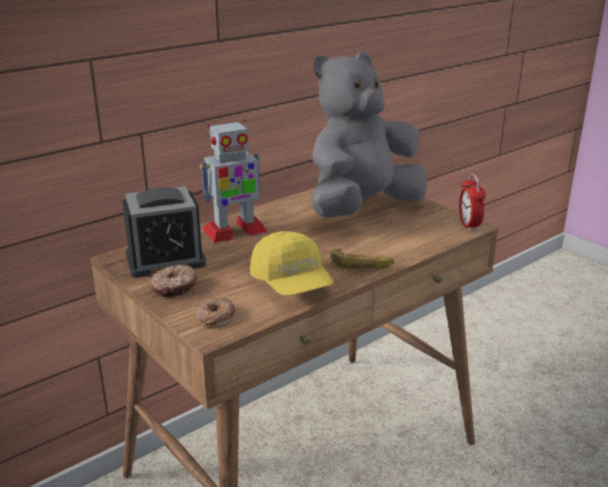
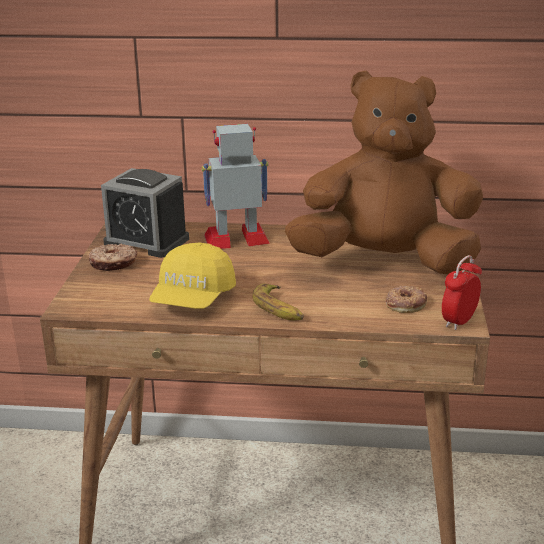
camera: 45 degrees right, 0 degrees up
donut [195,297,235,328] -> donut moved to [386,285,427,313]
toy robot [200,119,268,243] -> toy robot turned 150 degrees clockwise [202,124,270,249]
grey plush toy [311,52,427,218] -> brown plush toy [285,71,483,274]

